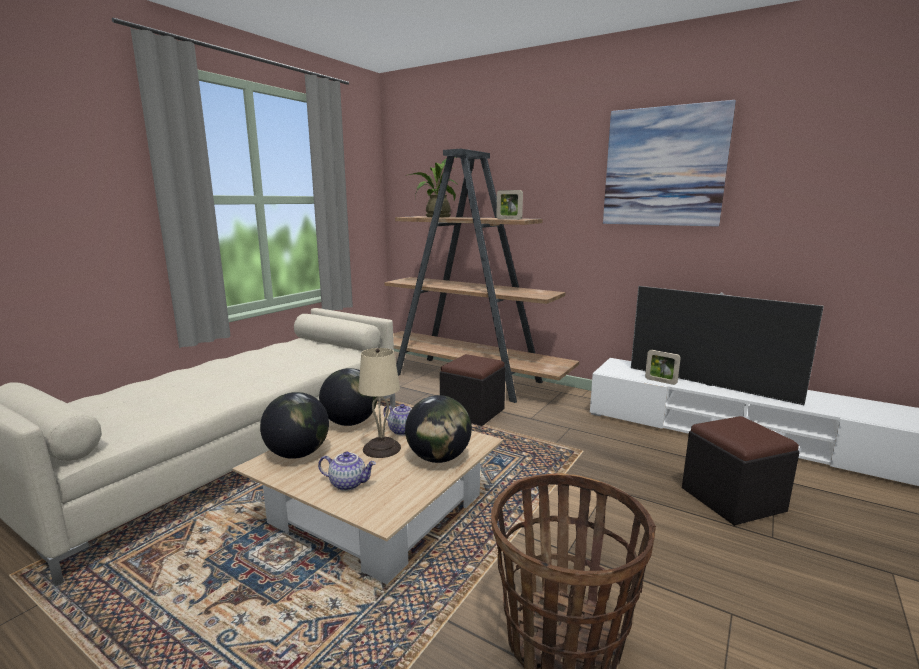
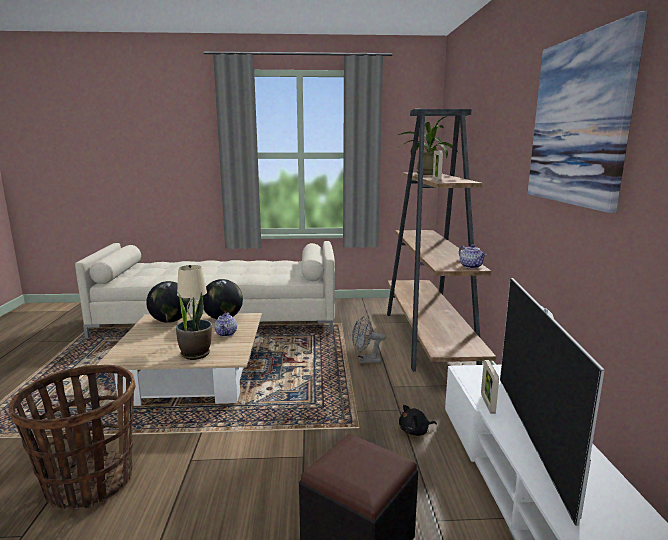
camera: 55 degrees right, 0 degrees up
teapot [318,451,376,491] -> teapot moved to [459,244,486,269]
globe [405,395,472,463] -> potted plant [176,292,212,360]
black ottoman [440,354,505,426] -> grey fan [352,316,386,363]
none -> black plush toy [399,405,437,436]

